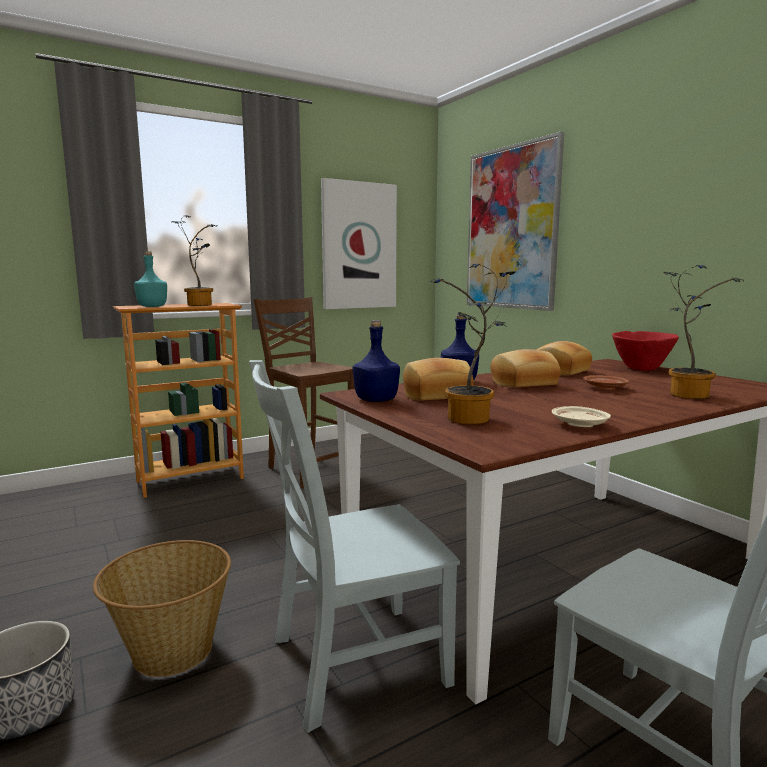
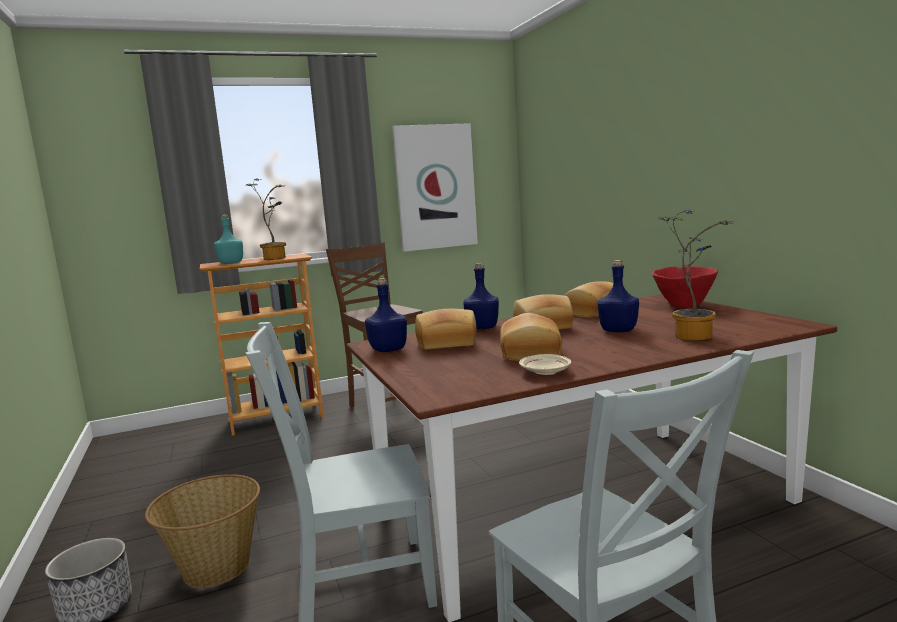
camera: 10 degrees right, 0 degrees up
potted plant [429,263,516,424] -> none
picture [467,132,564,311] -> none
brown plate [583,375,629,390] -> blue bottle [598,260,639,332]
none -> bread [500,313,562,361]

